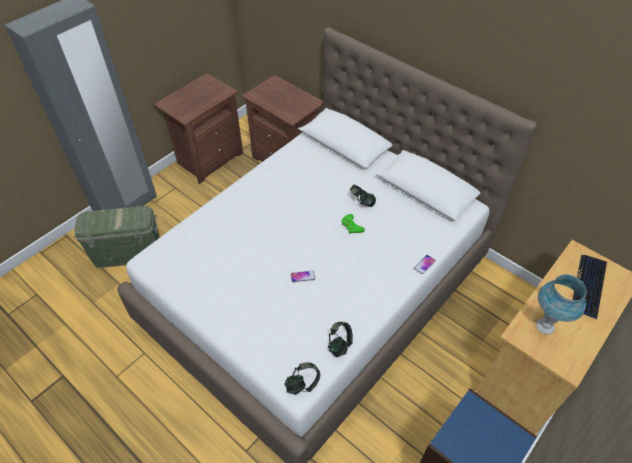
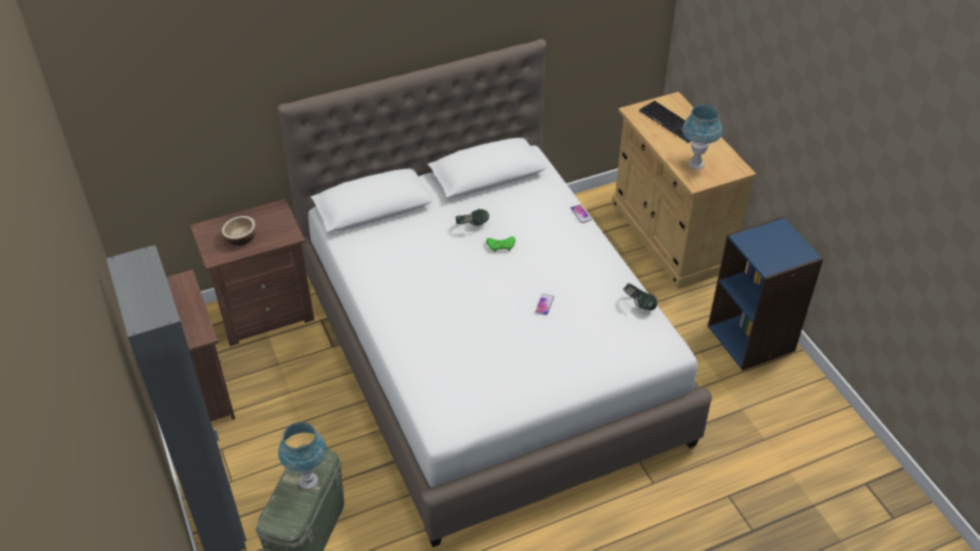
camera: 65 degrees left, 5 degrees down
headphones [285,362,320,395] -> none
none -> bowl [222,216,256,245]
none -> blue table lamp [278,422,327,489]

